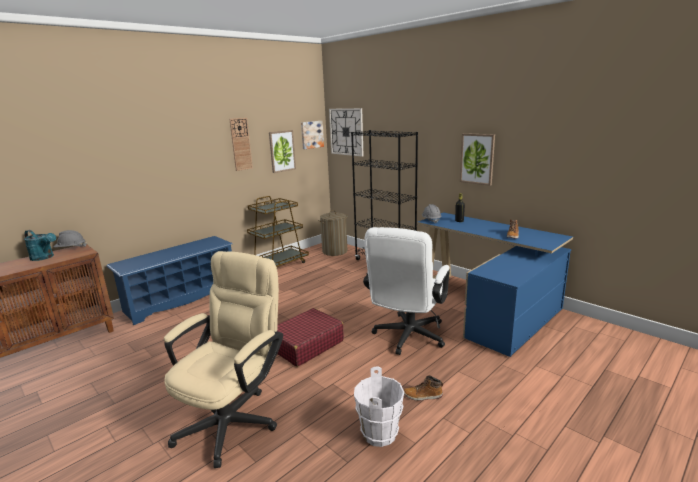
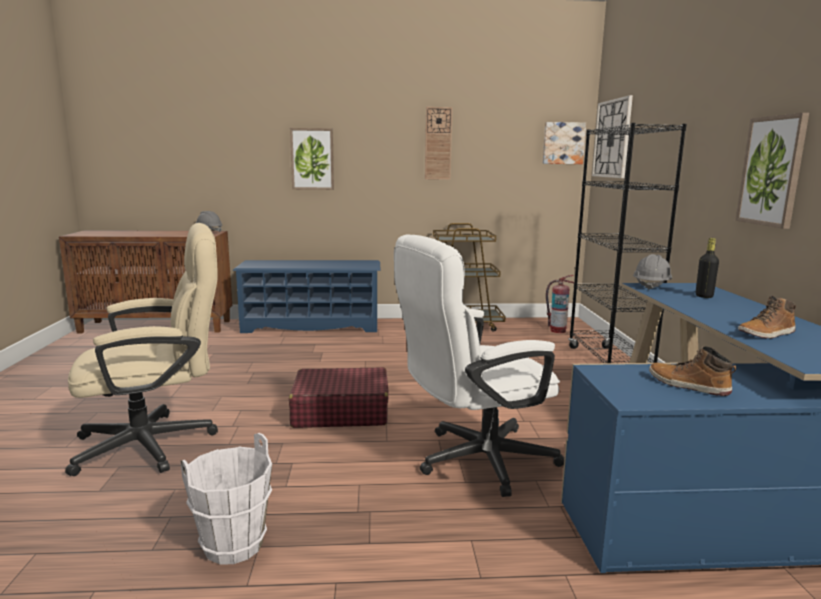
camera: 40 degrees right, 5 degrees down
turquoise watering can [24,230,56,261] -> none
picture [269,130,296,173] -> picture moved to [290,128,334,190]
laundry basket [318,210,347,256] -> fire extinguisher [546,275,574,333]
boot [404,375,443,401] -> boot moved to [649,346,736,396]

